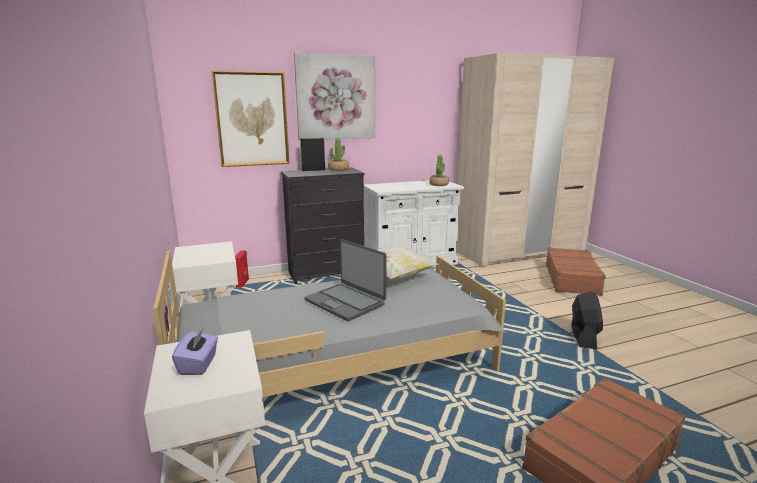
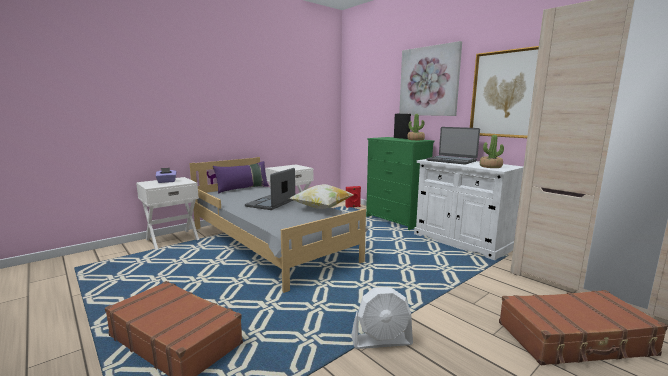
camera: 70 degrees right, 5 degrees down
picture [212,71,290,167] -> picture moved to [470,46,539,138]
black dresser [281,167,365,284] -> green dresser [366,137,434,230]
black fan [571,291,603,350] -> white fan [351,287,413,349]
none -> purple pillow [213,161,269,194]
none -> laptop [426,127,480,165]

